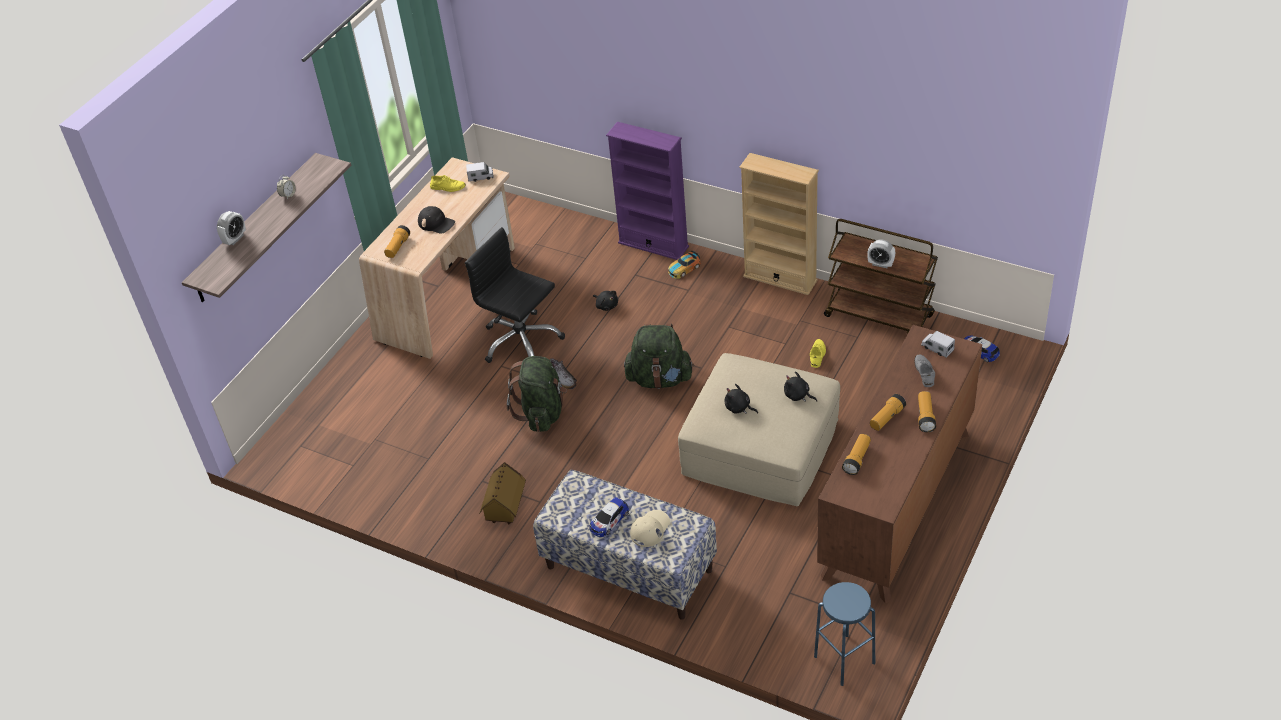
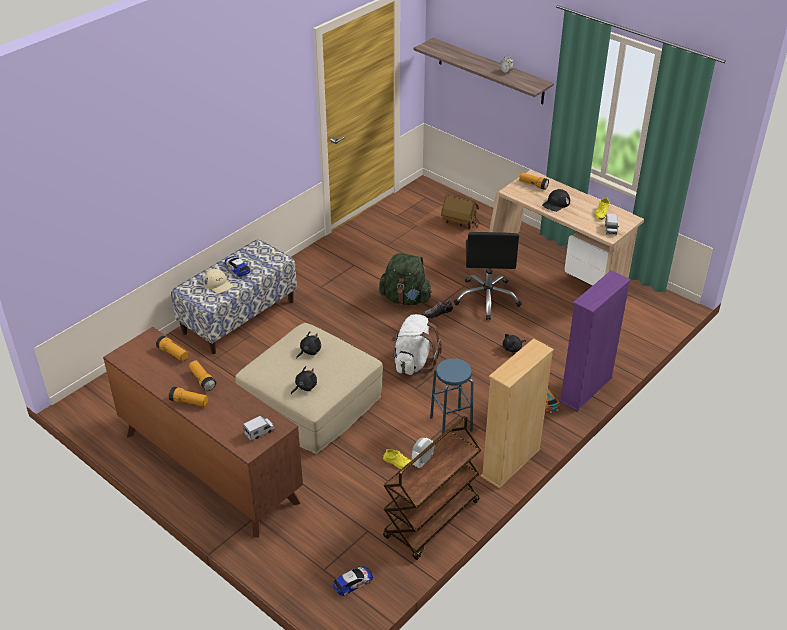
camera: 100 degrees right, 5 degrees down
alarm clock [217,211,246,245] -> none
black office chair [465,227,565,363] -> black office chair turned 135 degrees clockwise [454,232,522,320]
toy house [479,462,526,524] -> toy house moved to [441,194,480,229]
green backpack [624,323,694,389] -> white backpack [391,314,442,375]
blue stool [814,582,875,686] -> blue stool moved to [430,358,474,434]
grey shoe [915,354,935,387] -> none

